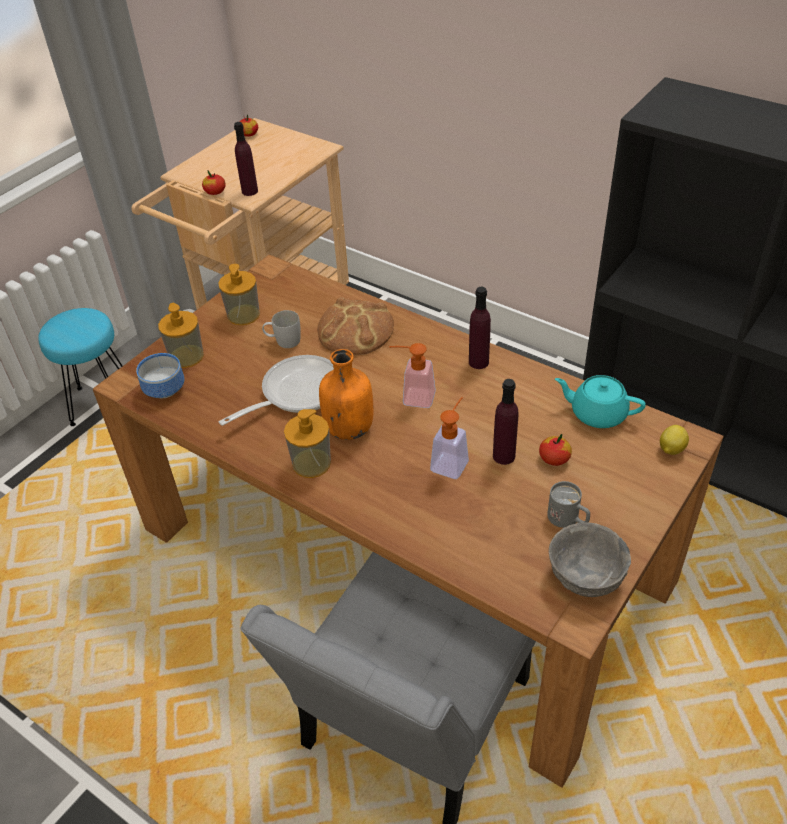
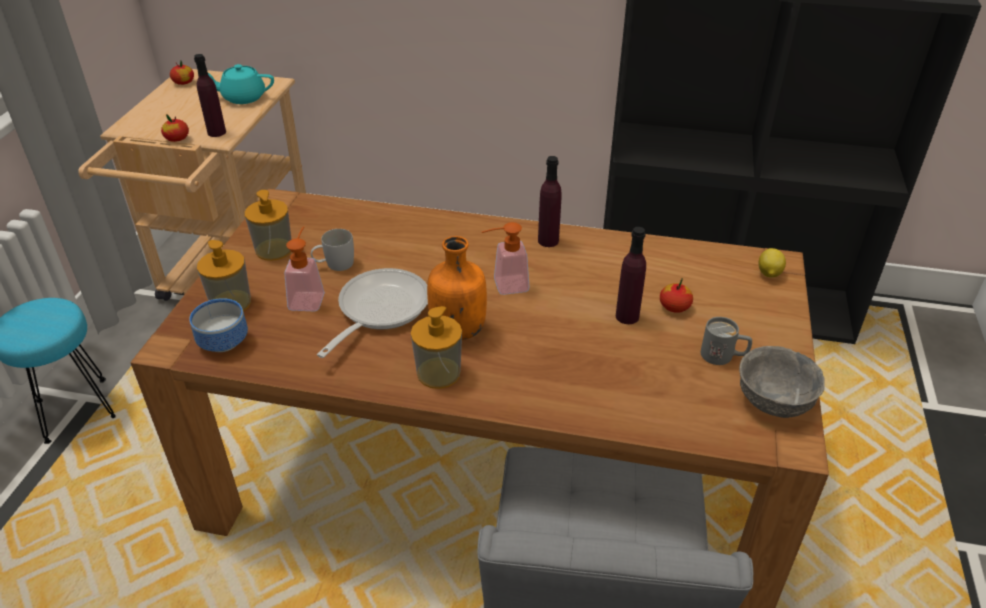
camera: 25 degrees left, 5 degrees down
bread [317,297,394,355] -> none
soap dispenser [430,397,469,479] -> soap dispenser moved to [284,226,325,311]
turquoise teapot [555,375,646,428] -> turquoise teapot moved to [208,64,274,104]

